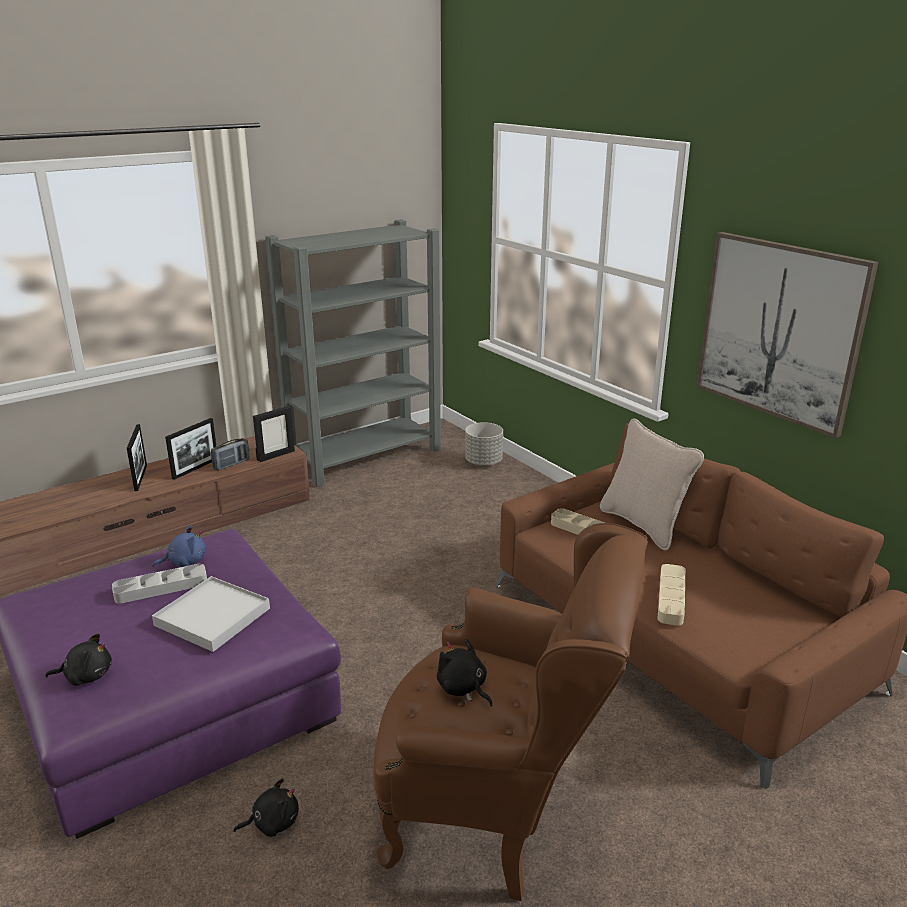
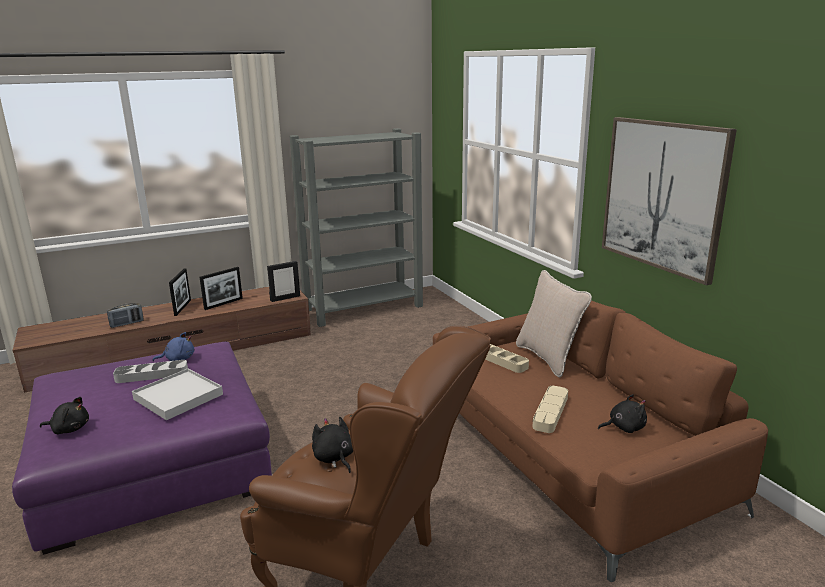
camera: 10 degrees right, 5 degrees down
radio [211,438,250,471] -> radio moved to [107,303,144,328]
black plush toy [233,778,299,837] -> black plush toy moved to [598,394,647,433]
grey planter [465,422,503,466] -> none

